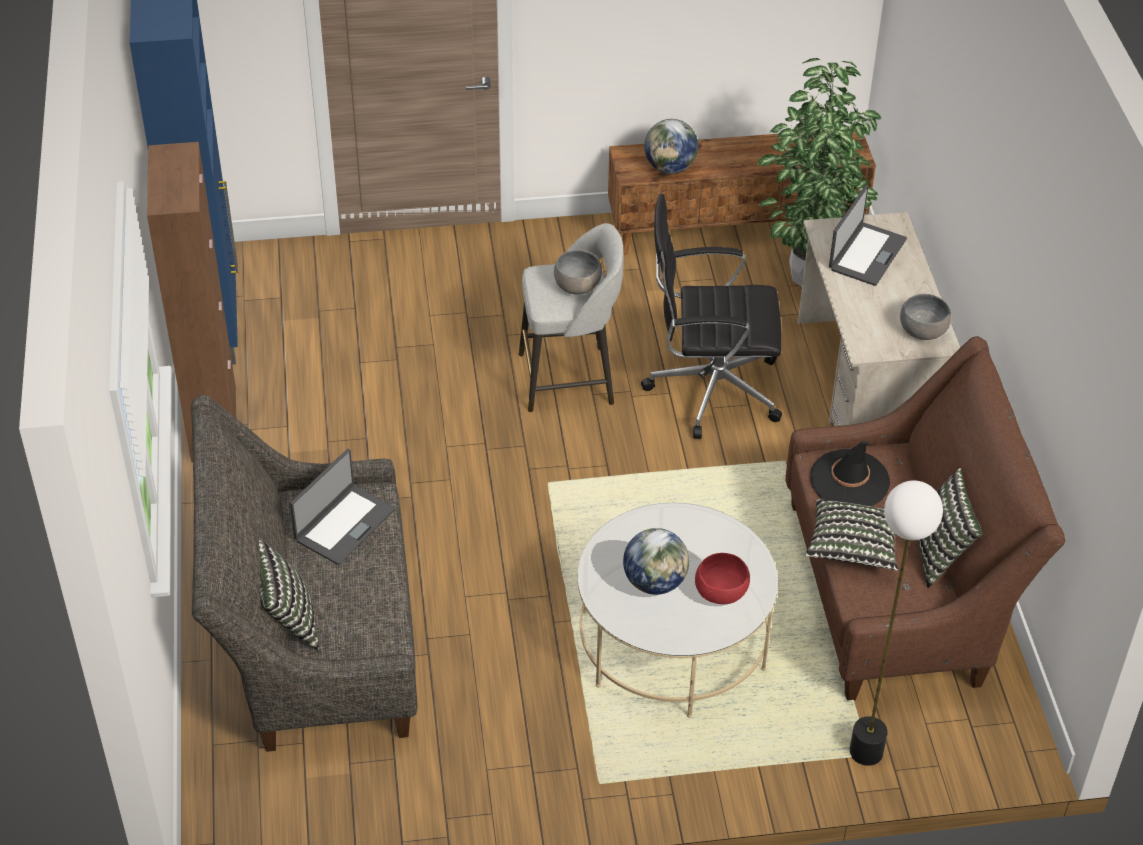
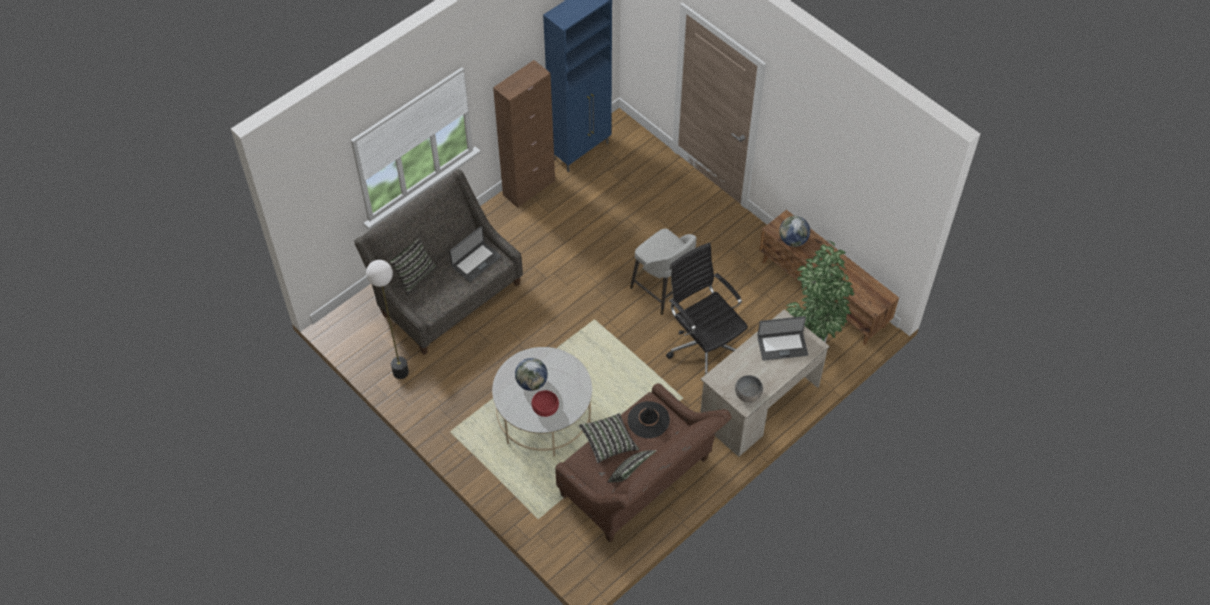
camera: 55 degrees right, 10 degrees up
laptop [290,449,395,565] -> laptop turned 45 degrees counterclockwise [449,226,502,282]
grey bowl [554,250,602,295] -> none
floor lamp [850,480,943,766] -> floor lamp moved to [366,260,409,379]

